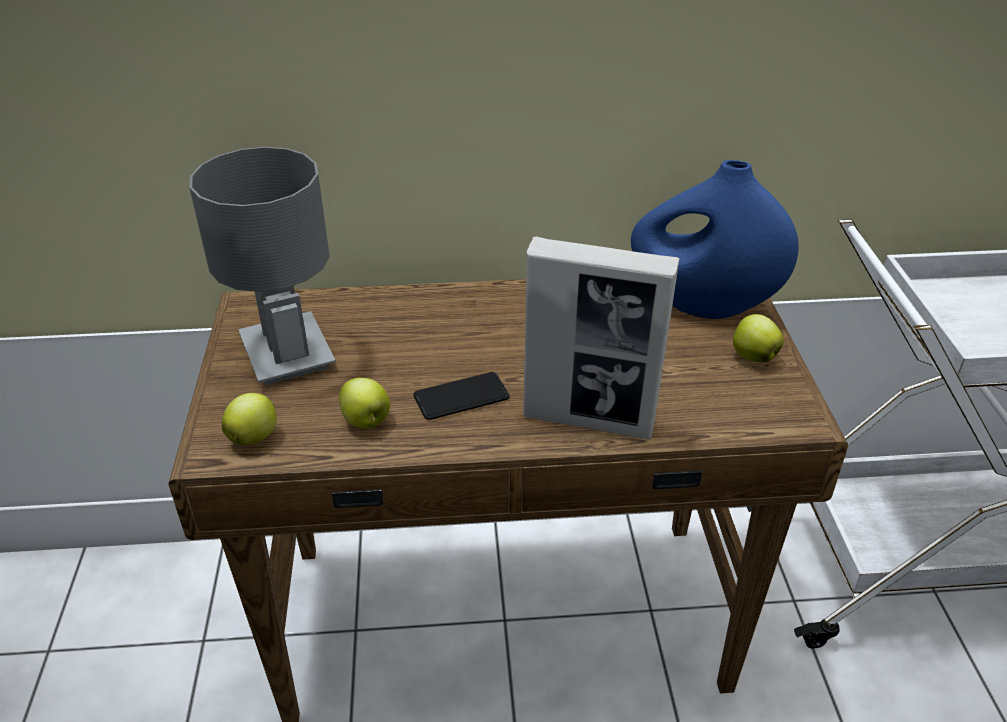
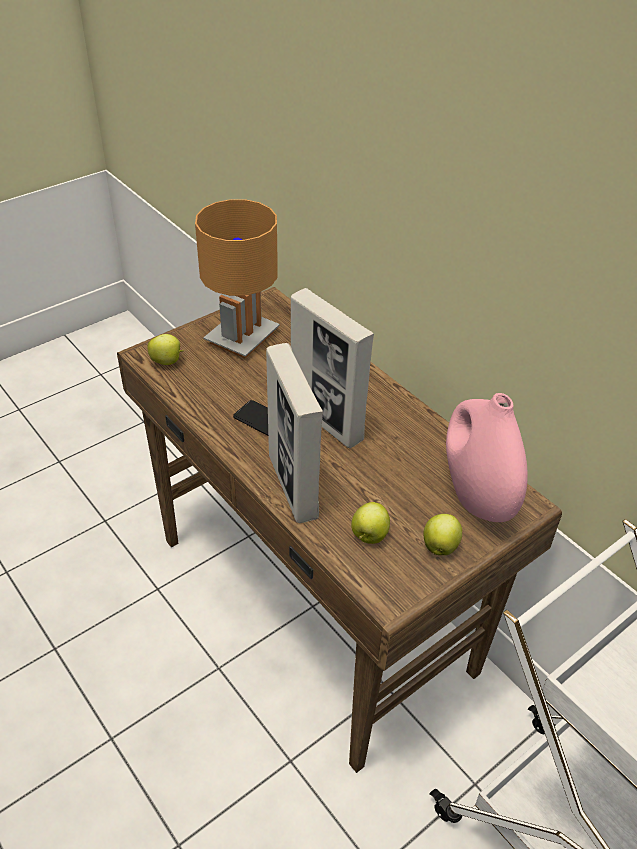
camera: 55 degrees right, 5 degrees up
grey table lamp [189,147,336,385] -> brown table lamp [195,199,280,358]
apple [339,377,390,428] -> apple moved to [351,502,390,544]
blue vase [631,160,799,319] -> pink vase [446,393,528,522]
none -> picture frame [291,288,374,448]

